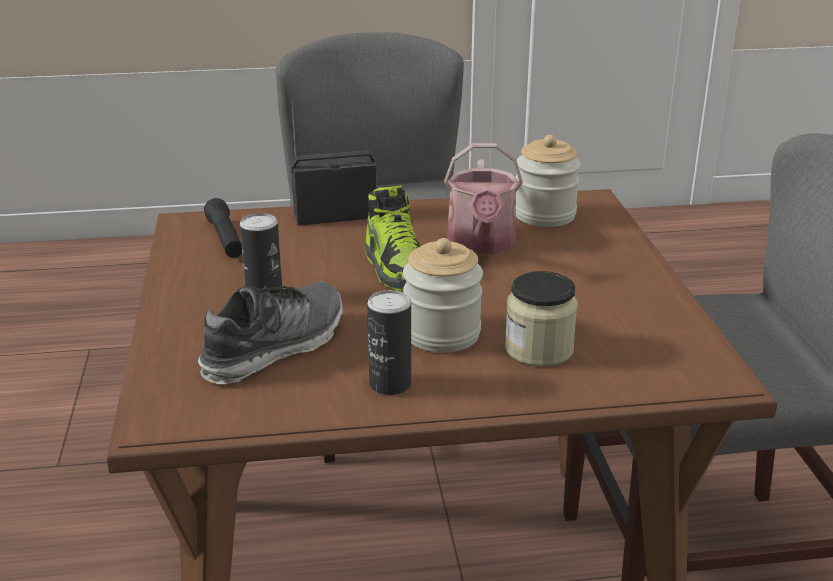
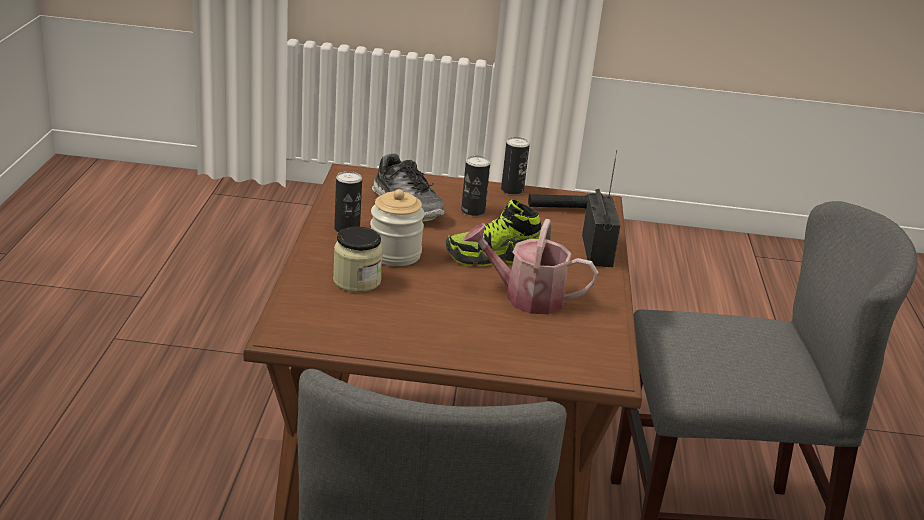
camera: 100 degrees right, 0 degrees up
jar [516,135,581,227] -> none
none -> can [501,137,530,195]

